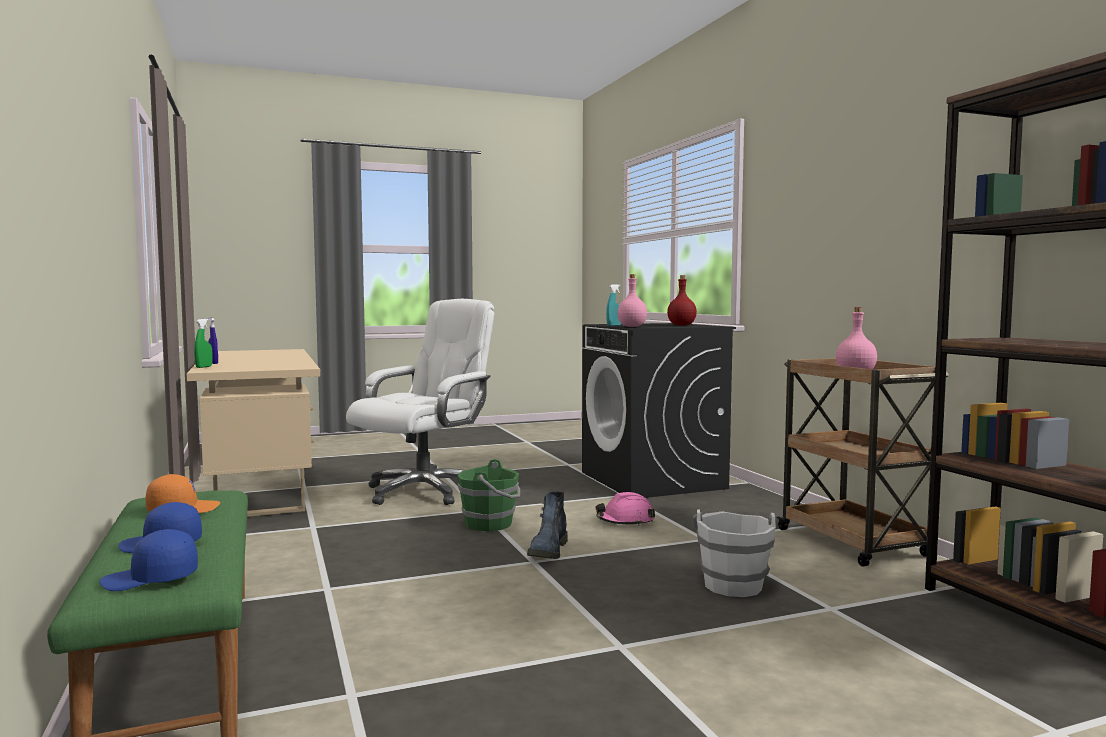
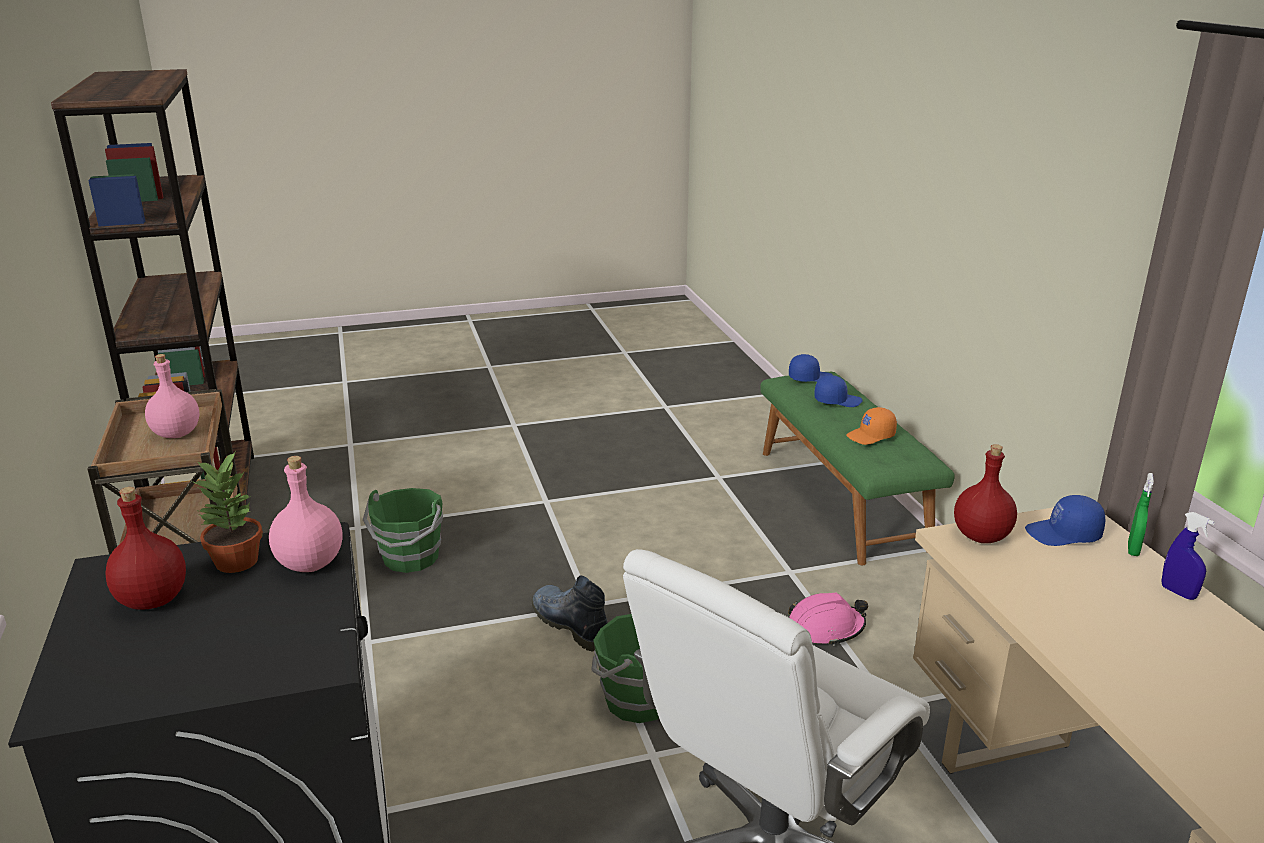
camera: 175 degrees left, 20 degrees up
boot [527,492,568,559] -> boot turned 60 degrees counterclockwise [532,575,607,652]
pink hard hat [596,492,655,526] -> pink hard hat moved to [788,592,868,646]
turquoise spray bottle [606,284,621,326] -> none
white bucket [692,509,778,597] -> green bucket [363,488,443,573]
none -> potted plant [192,451,263,573]
none -> red bottle [954,444,1017,543]
none -> blue cap [1025,495,1105,546]

